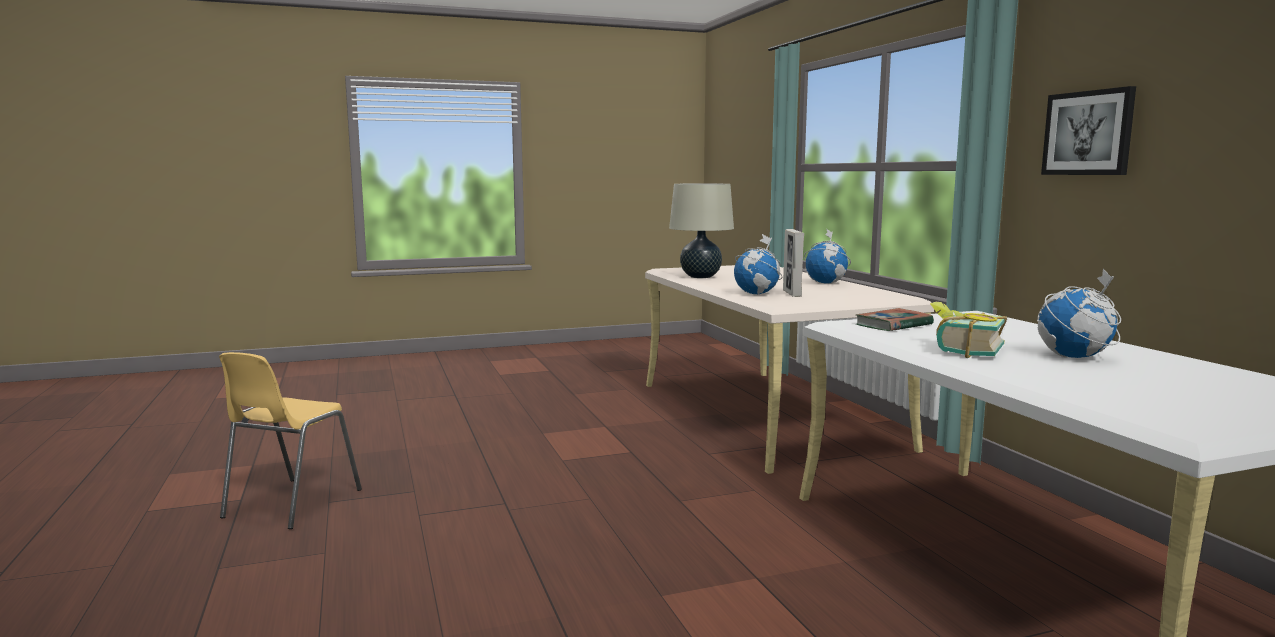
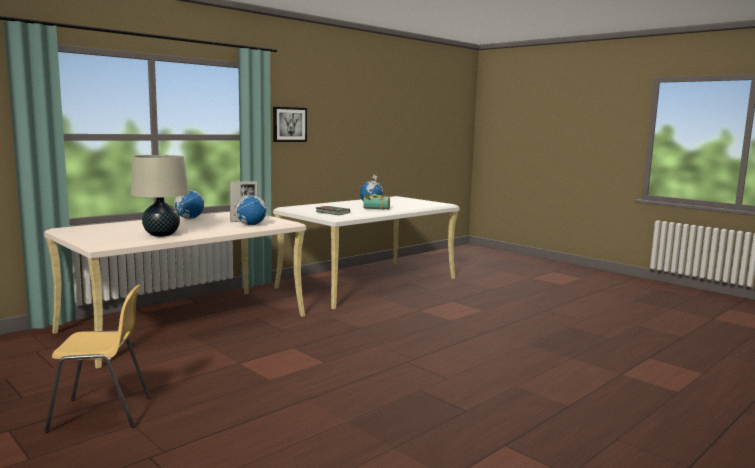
camera: 115 degrees left, 0 degrees up
yellow chair [219,352,362,529] -> yellow chair moved to [45,285,151,433]

